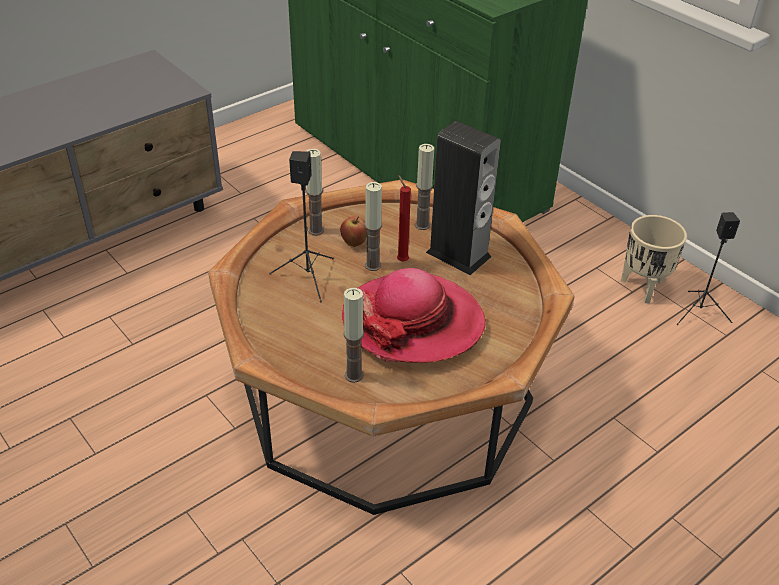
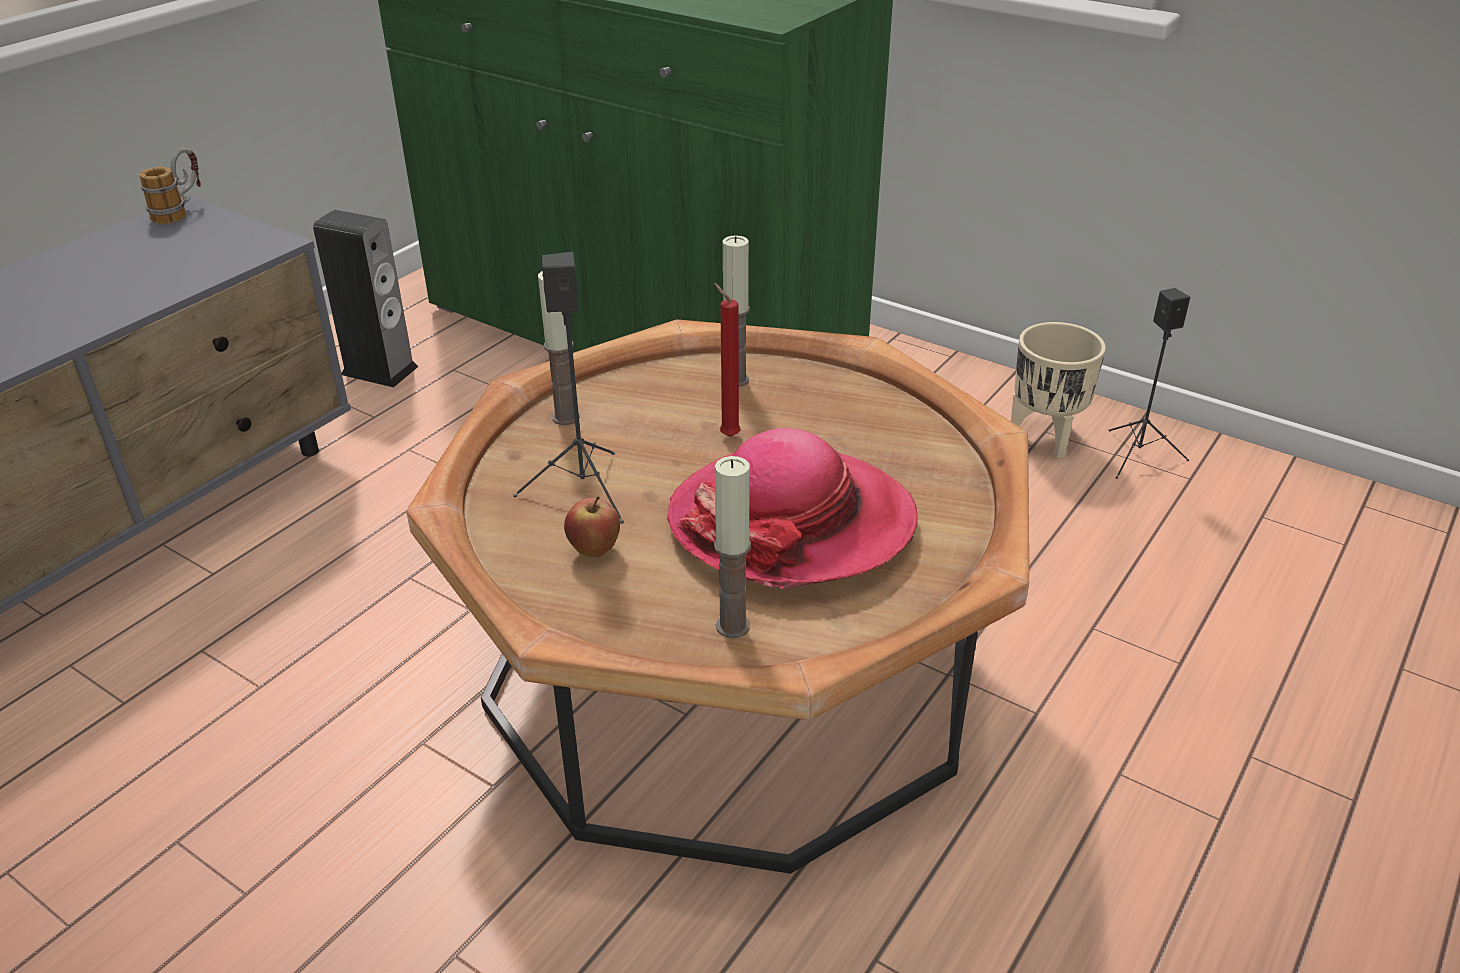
camera: 15 degrees left, 5 degrees down
apple [340,216,367,247] -> apple moved to [564,497,620,558]
candle [364,182,382,271] -> none
speaker [426,121,501,275] -> speaker moved to [313,210,419,387]
none -> mug [140,148,201,224]

